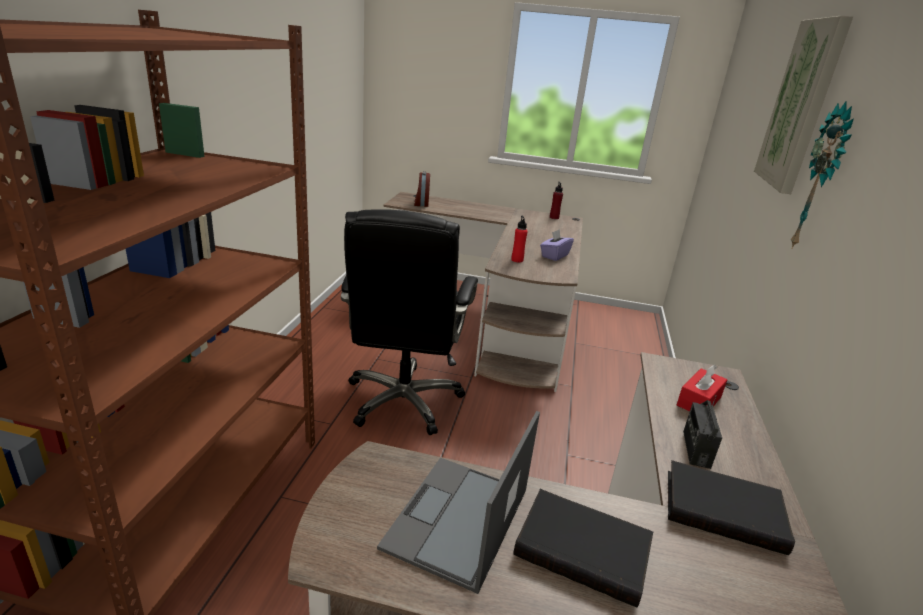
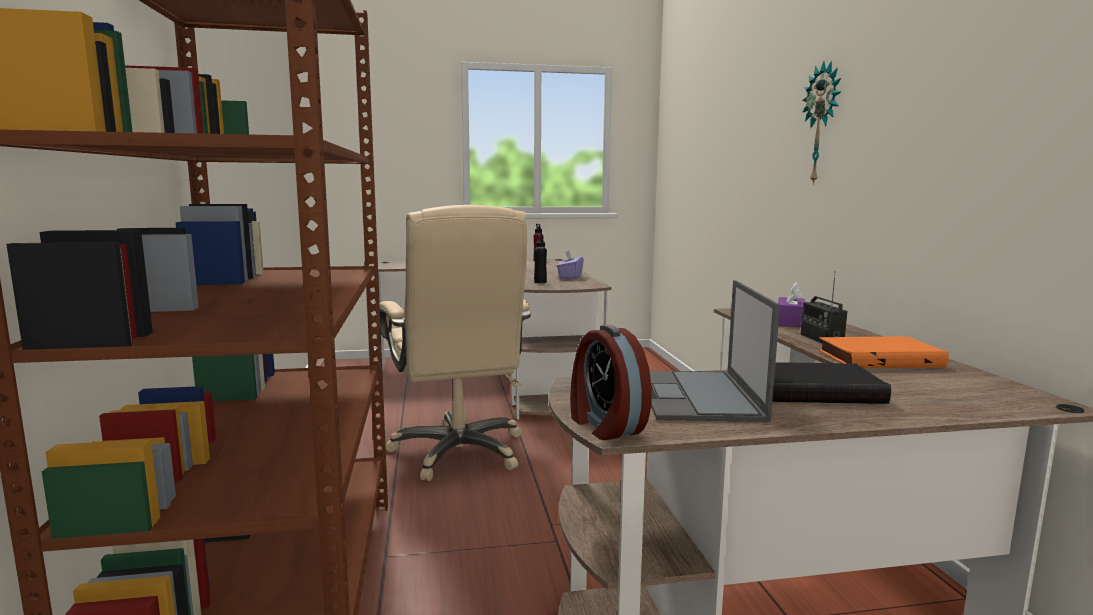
camera: 20 degrees left, 15 degrees down
black office chair [341,209,478,435] -> beige office chair [380,205,531,481]
alarm clock [414,171,430,207] -> alarm clock moved to [570,325,652,440]
red bottle [511,216,528,262] -> black bottle [534,235,547,283]
black book [668,460,795,555] -> orange book [818,336,949,369]
red tissue box [677,364,727,411] -> purple tissue box [778,282,805,327]
picture [754,16,853,194] -> none

